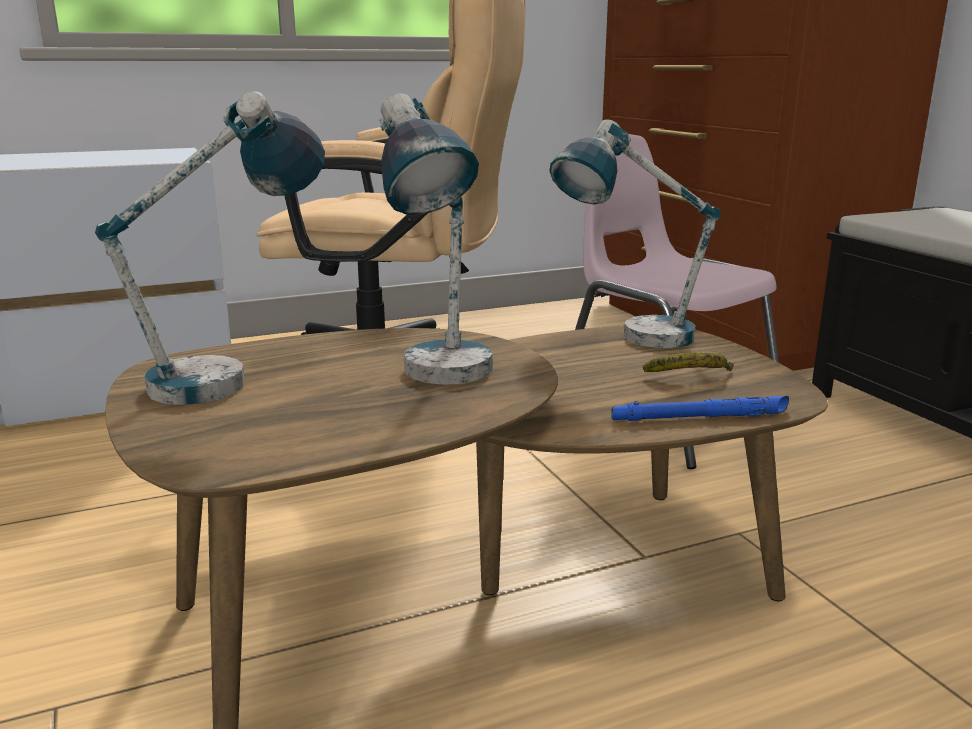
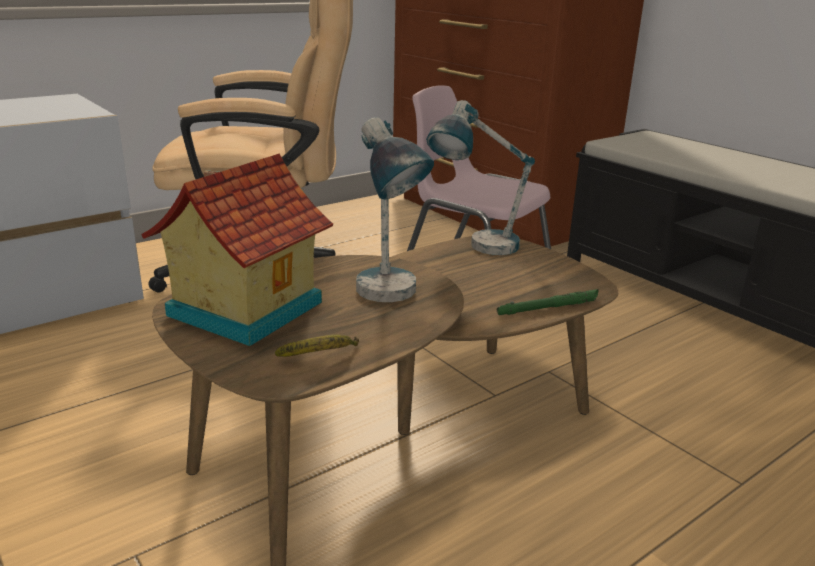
camera: 15 degrees left, 5 degrees up
table lamp [95,91,325,405] -> toy house [141,154,333,346]
blue flashlight [611,396,789,421] -> green flashlight [497,289,599,315]
banana [643,352,734,372] -> banana moved to [275,334,359,357]

